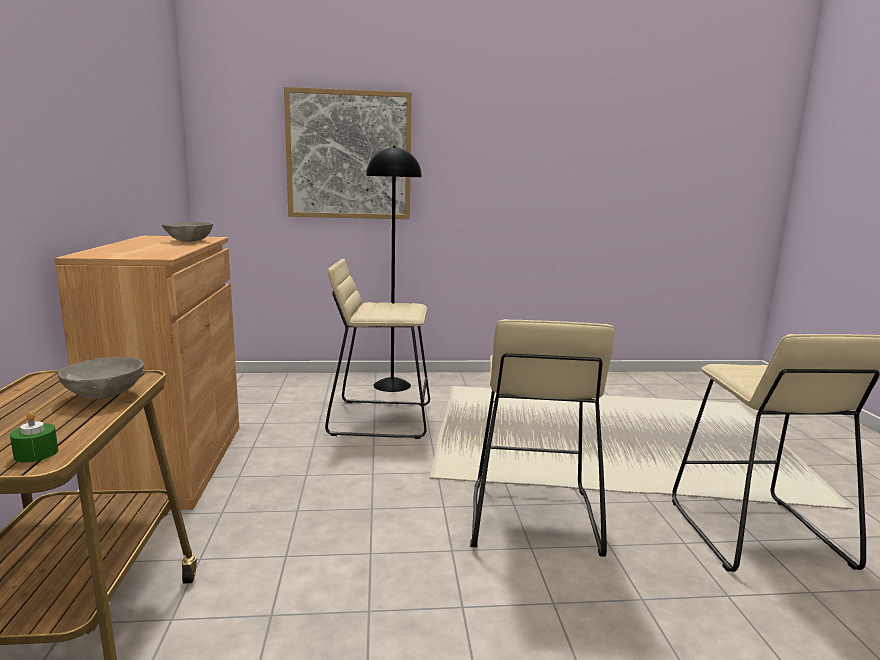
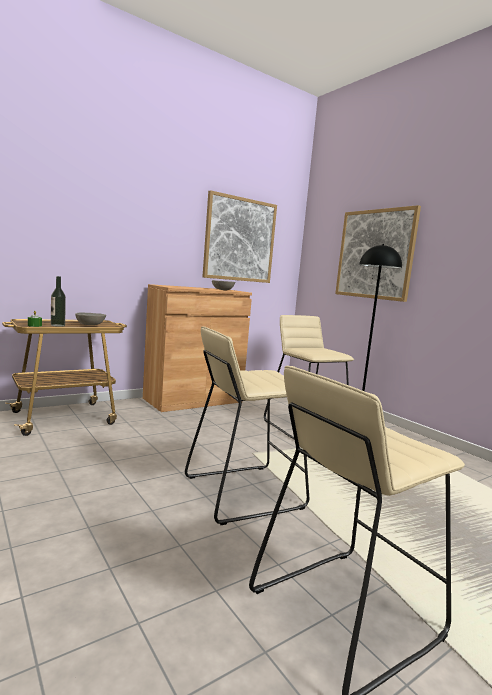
camera: 60 degrees right, 5 degrees down
none -> bottle [51,276,66,327]
none -> picture [203,190,277,283]

